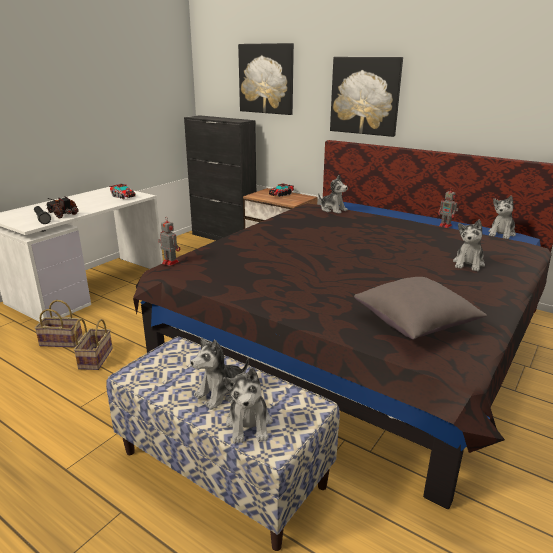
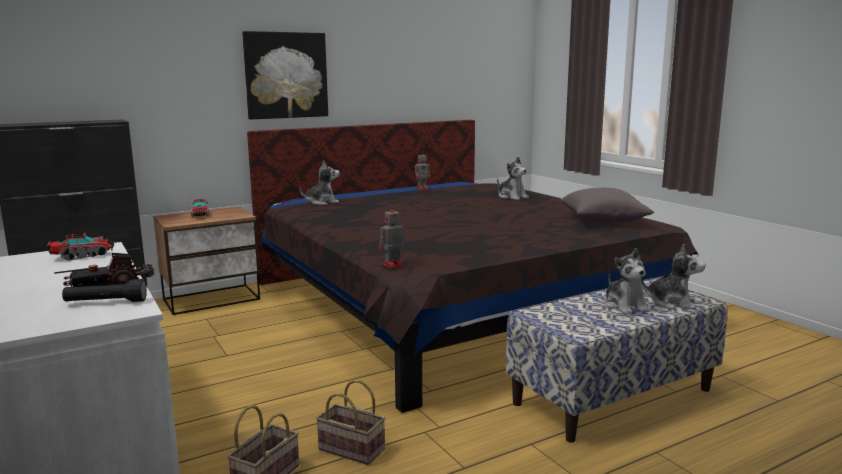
camera: 65 degrees left, 10 degrees down
picture [238,43,294,115] -> none
plush toy [488,195,516,239] -> none

